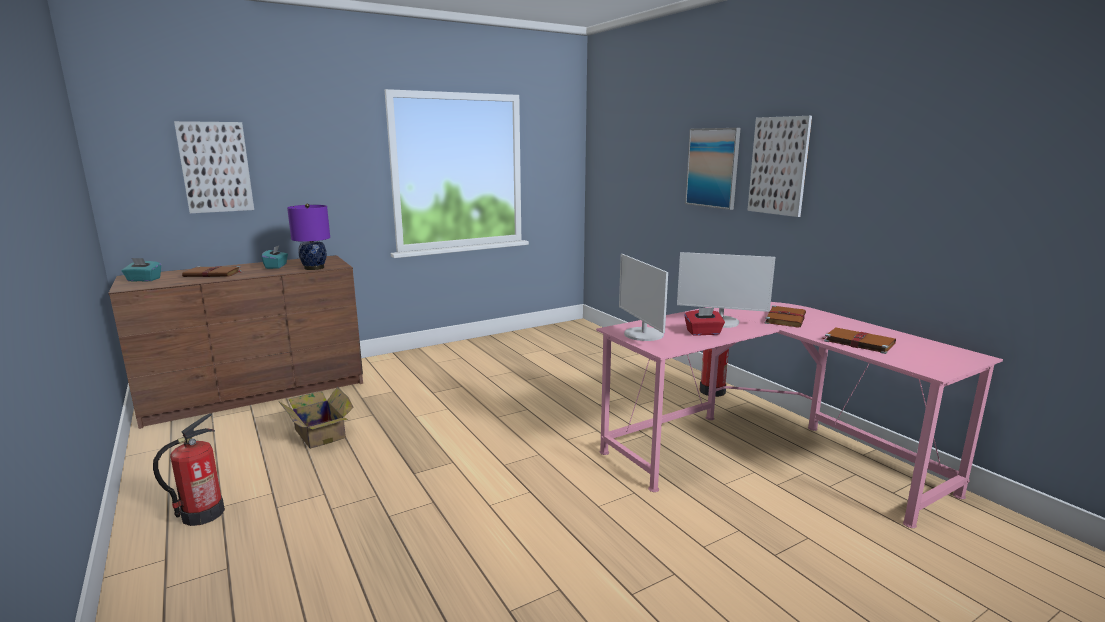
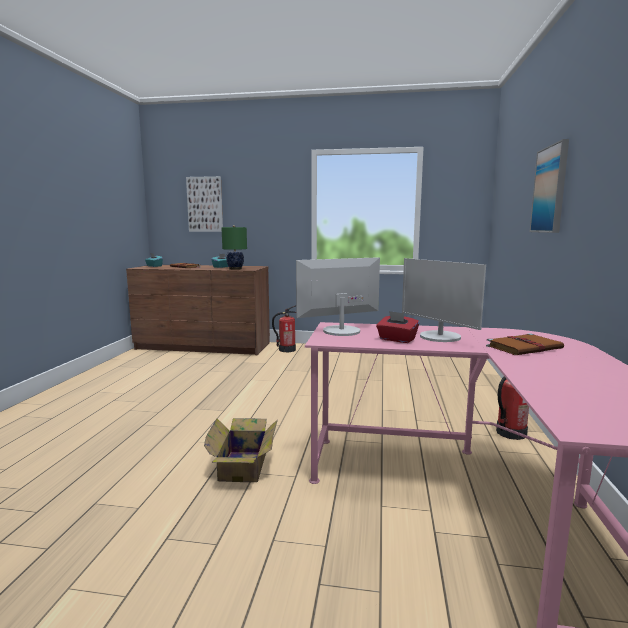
camera: 40 degrees right, 5 degrees down
fire extinguisher [153,413,225,526] -> fire extinguisher moved to [272,305,296,352]
cardboard box [278,387,354,449] -> cardboard box moved to [204,418,278,482]
purple table lamp [287,204,330,270] -> green table lamp [222,225,247,270]
monitor [619,254,668,341] -> monitor turned 45 degrees clockwise [296,257,380,336]
picture [747,116,812,217] -> none
brown book [821,327,896,354] -> none

